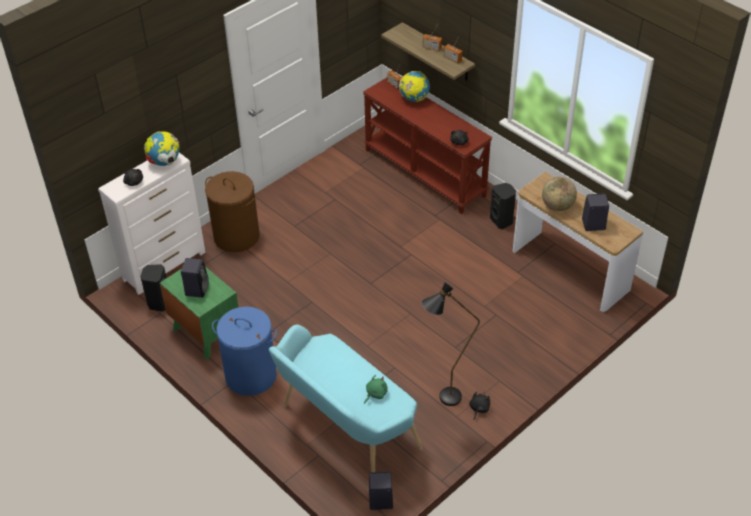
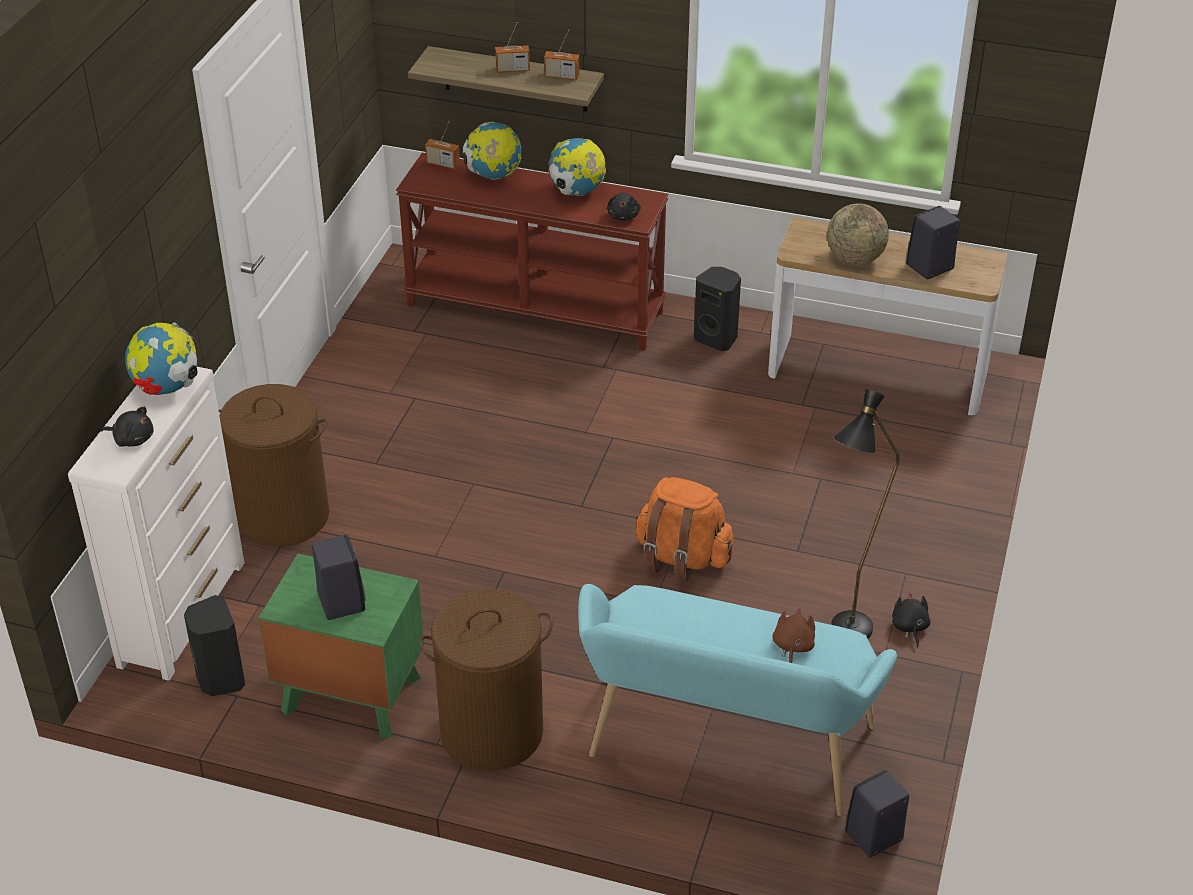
camera: 30 degrees left, 5 degrees down
blue laundry basket [212,307,277,396] -> brown laundry basket [419,589,553,771]
green plush toy [364,375,388,404] -> brown plush toy [772,608,815,663]
none -> globe [548,138,606,196]
none -> orange backpack [636,477,734,581]

